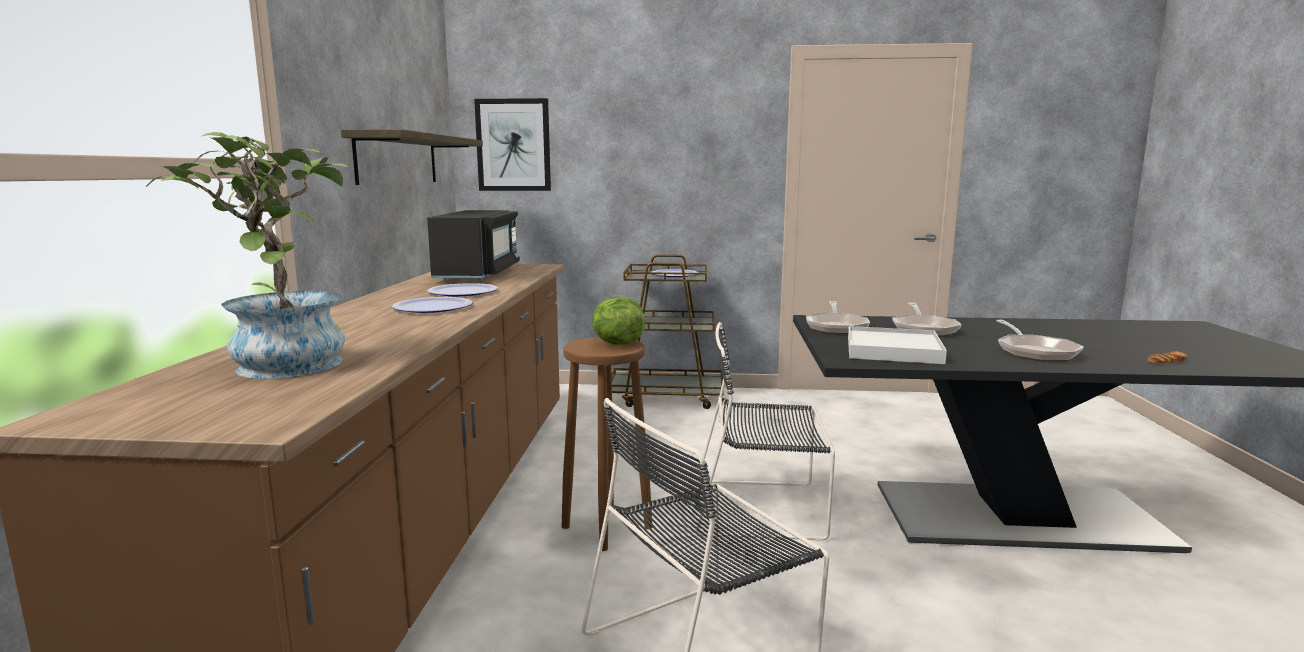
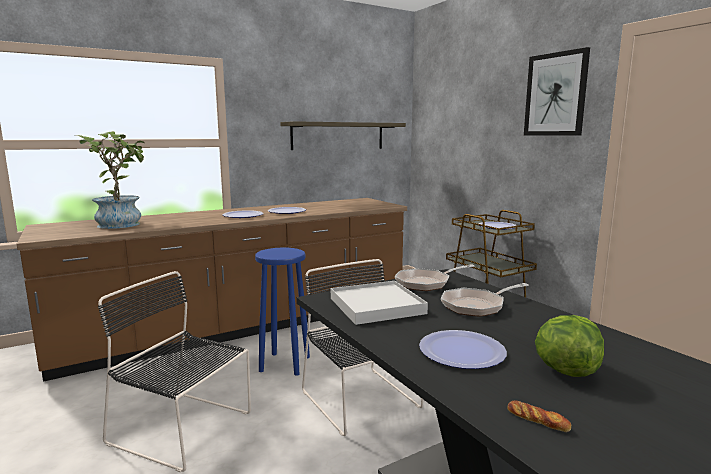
camera: 55 degrees right, 0 degrees up
black microwave [427,210,520,281] -> none
picture [474,98,551,191] -> picture moved to [524,47,590,136]
brown stool [562,337,652,551] -> blue stool [255,247,310,376]
lettuce [592,297,645,345] -> lettuce moved to [535,315,604,377]
frying pan [996,320,1084,362] -> plate [419,330,507,369]

